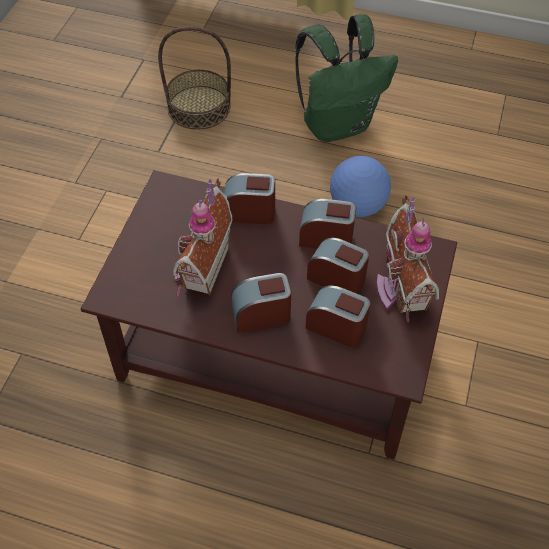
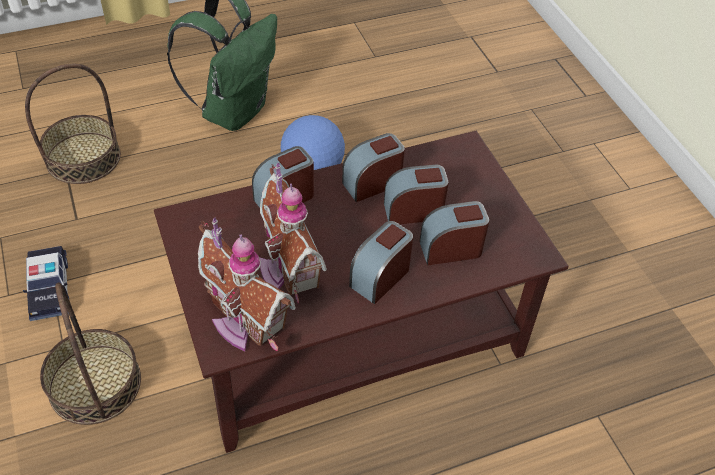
camera: 40 degrees left, 5 degrees down
toy house [376,195,439,323] -> toy house moved to [198,217,296,351]
none -> toy car [23,246,70,321]
none -> basket [40,282,141,425]

